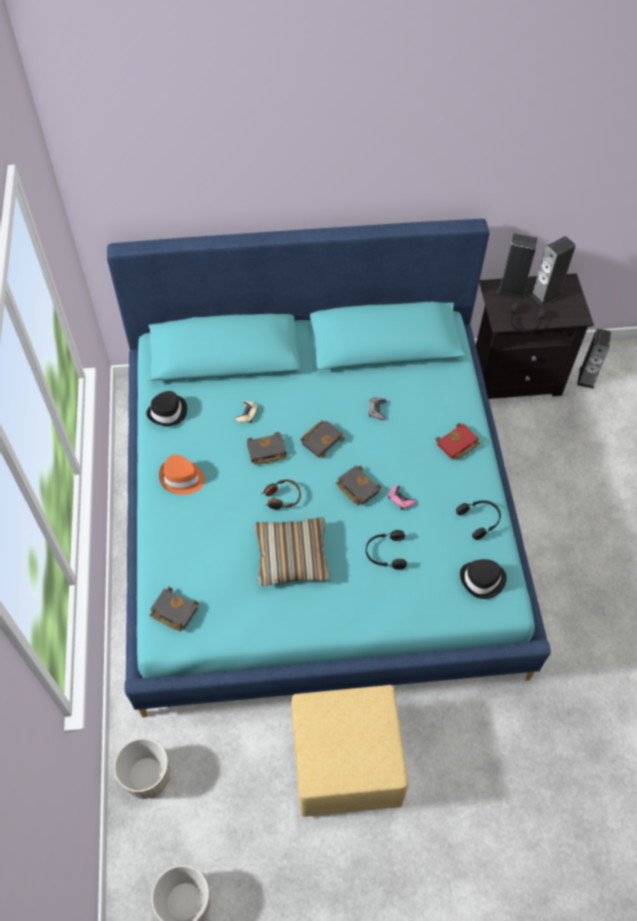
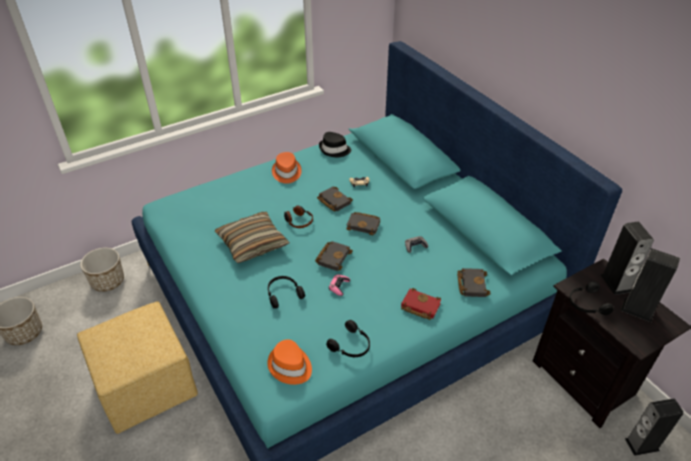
camera: 65 degrees right, 15 degrees down
black book [150,587,199,632] -> black book moved to [457,268,490,297]
black hat [460,559,507,599] -> orange hat [267,339,312,385]

